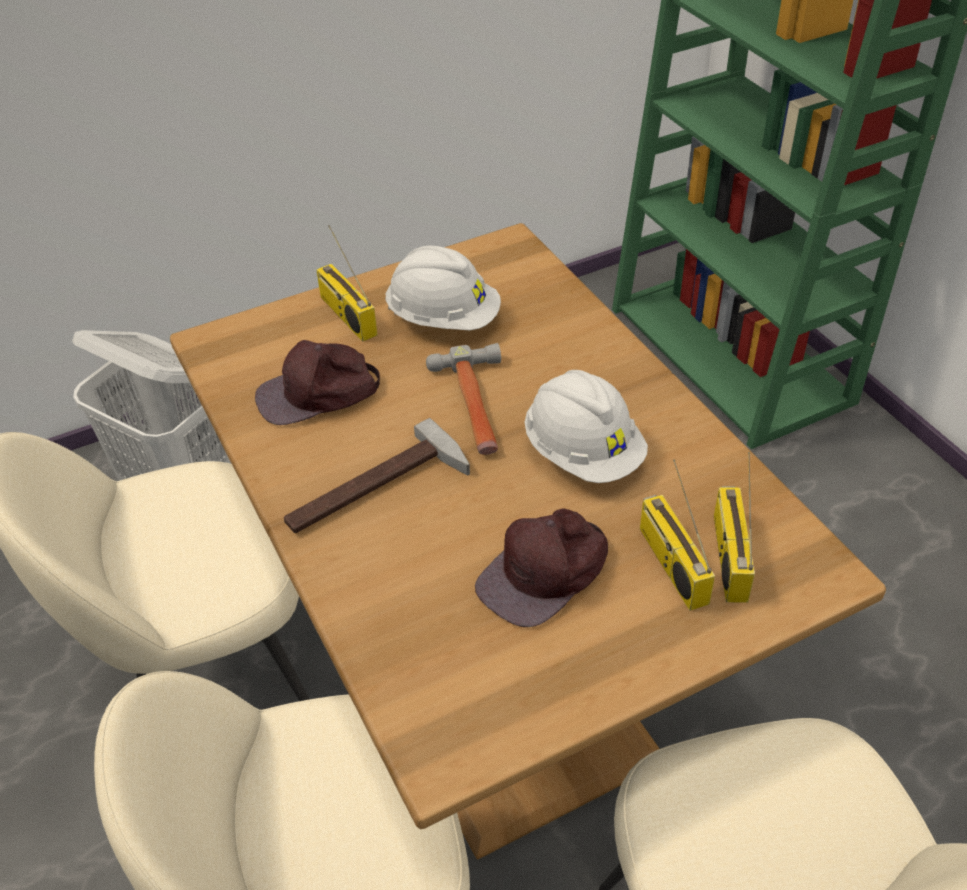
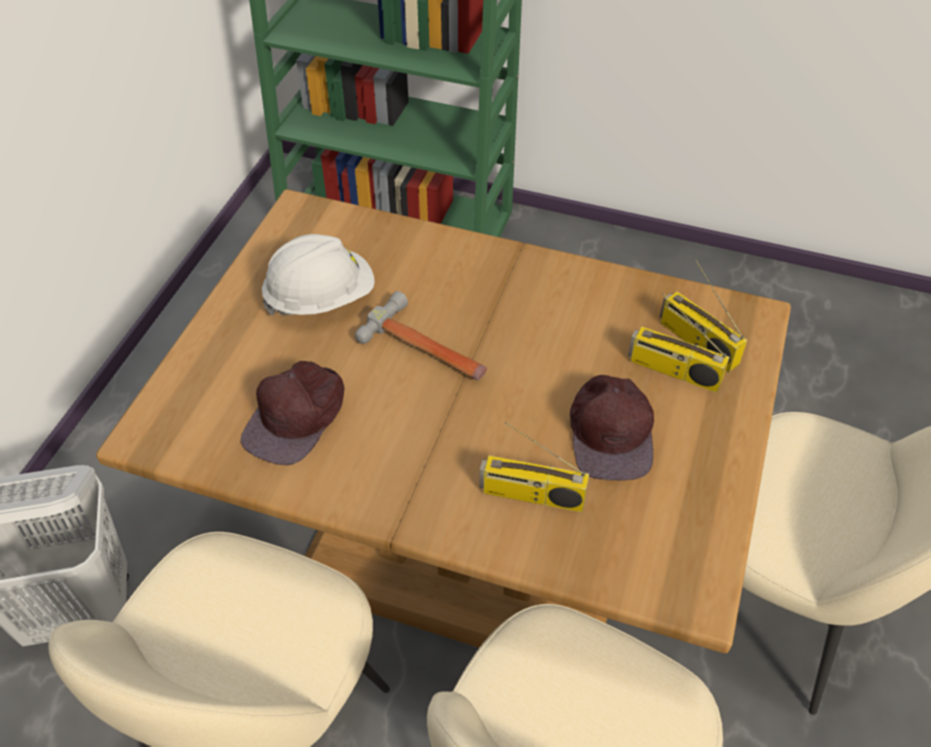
camera: 45 degrees left, 5 degrees up
hammer [284,418,470,533] -> none
radio [316,225,378,342] -> radio moved to [479,422,589,512]
white hard hat [525,370,648,483] -> none

